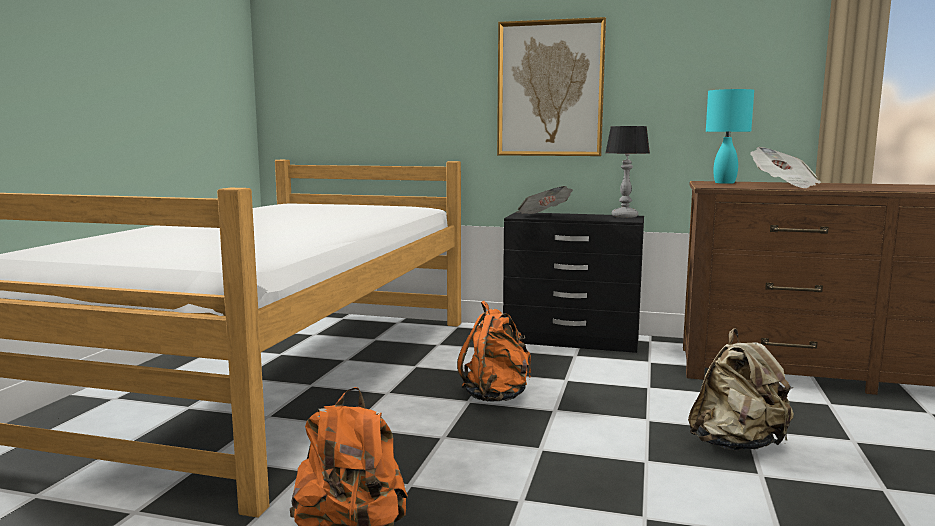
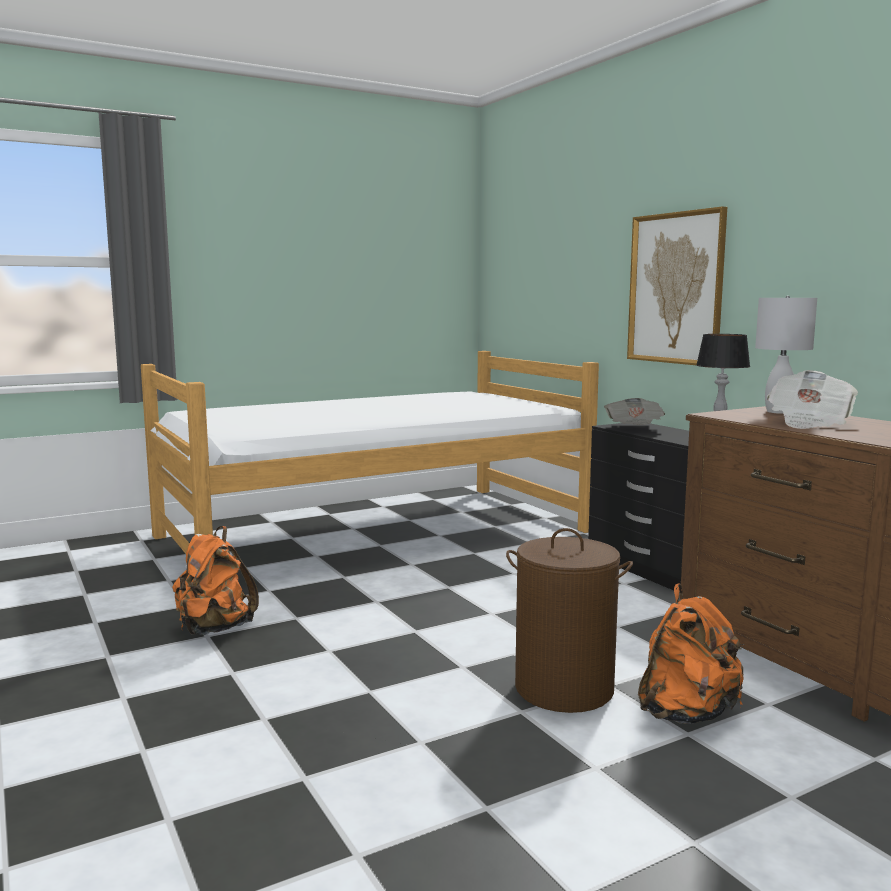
camera: 45 degrees right, 0 degrees up
orange backpack [457,301,531,402] -> orange backpack moved to [638,584,744,724]
beige backpack [688,328,794,451] -> brown laundry basket [506,528,633,713]
turquoise table lamp [706,89,754,184] -> white table lamp [755,296,817,414]

